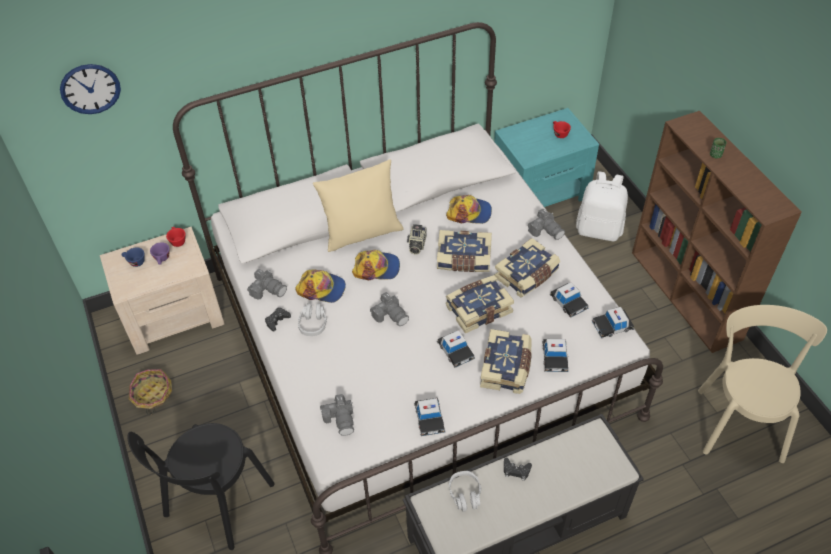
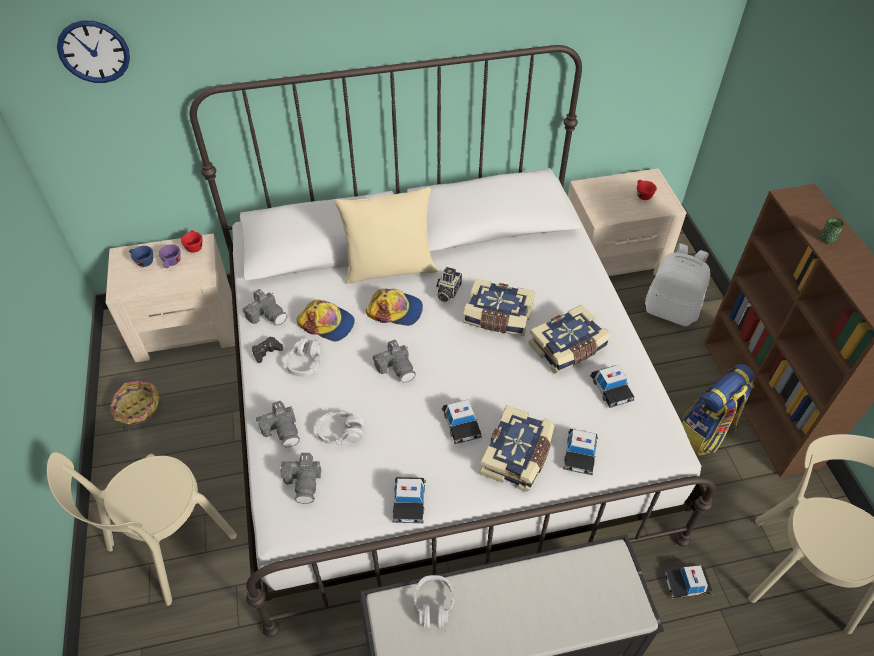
camera: 10 degrees right, 0 degrees up
black chair [128,423,275,550] -> beige chair [47,452,237,606]
cap [446,195,492,224] -> none
book [446,275,514,333] -> none
turquoise nightstand [494,108,599,207] -> beige nightstand [568,168,687,276]
black game controller [504,458,532,481] -> none
camera [528,209,565,240] -> camera moved to [256,401,300,447]
toy car [592,307,634,338] -> toy car moved to [664,565,713,599]
none -> grey headphones [317,412,365,445]
none -> backpack [681,364,754,456]

